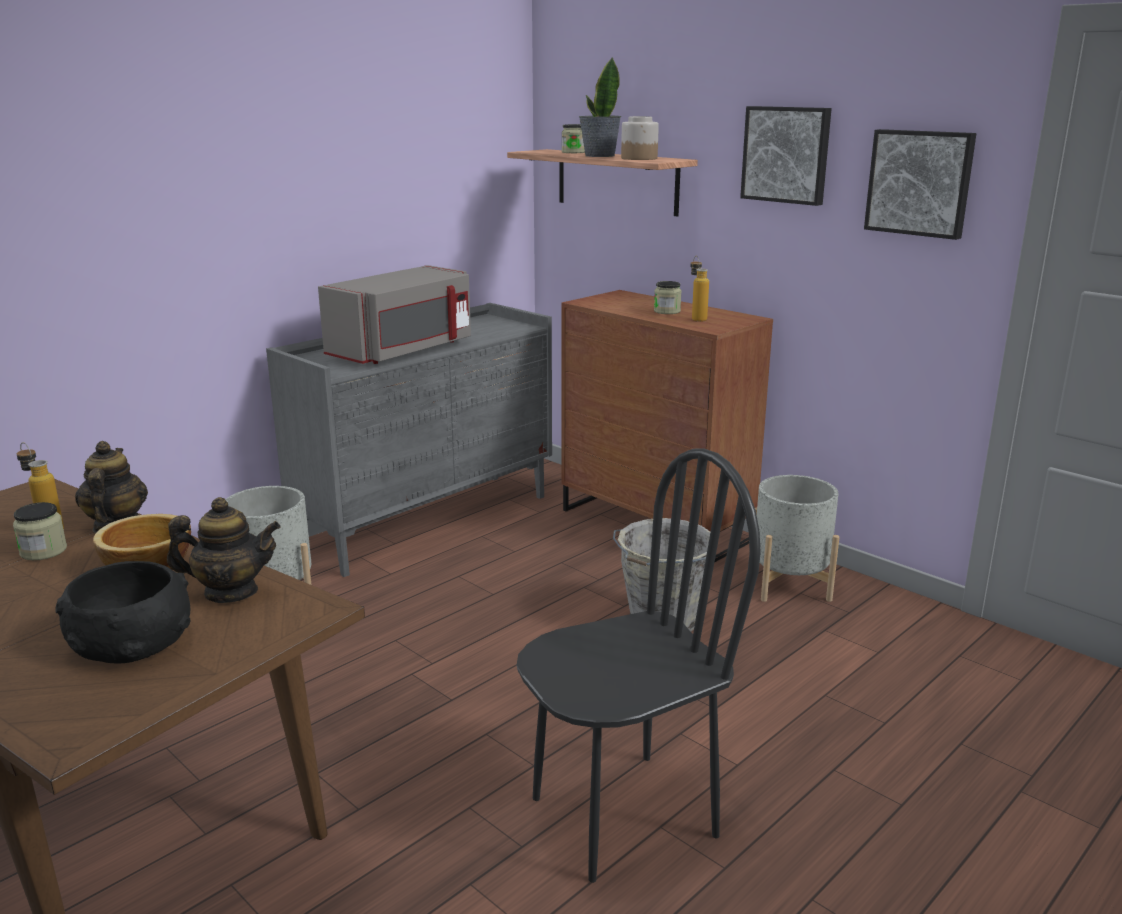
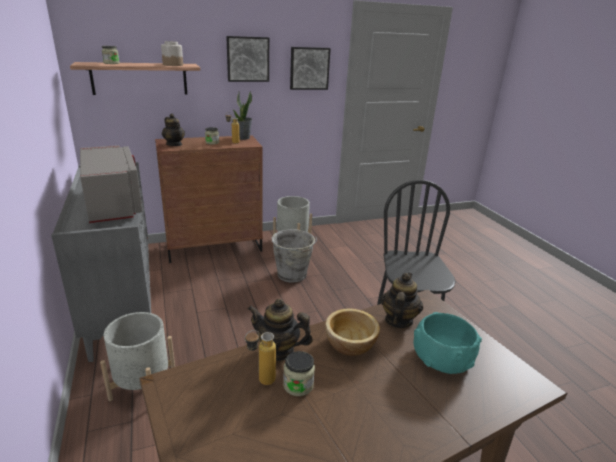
camera: 65 degrees left, 5 degrees up
black bowl [55,561,190,664] -> turquoise bowl [414,312,482,374]
potted plant [579,57,621,157] -> potted plant moved to [231,91,252,140]
none -> teapot [162,113,185,146]

